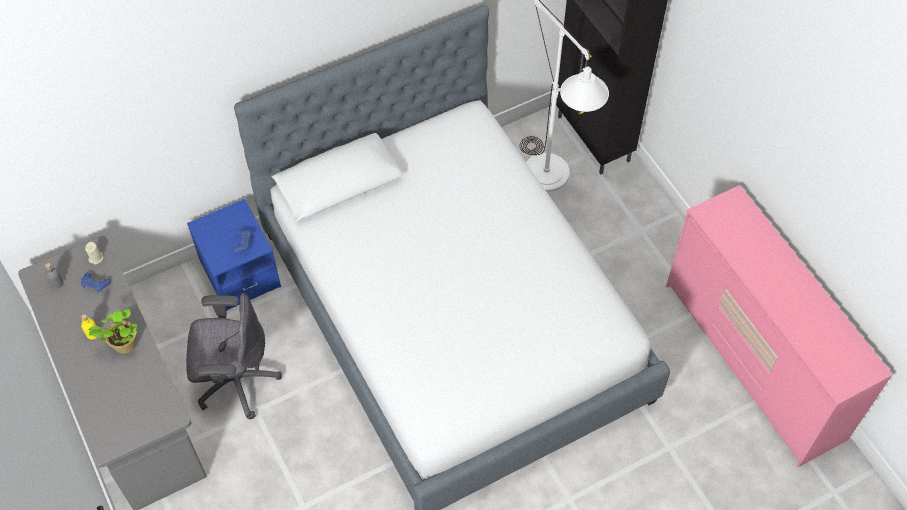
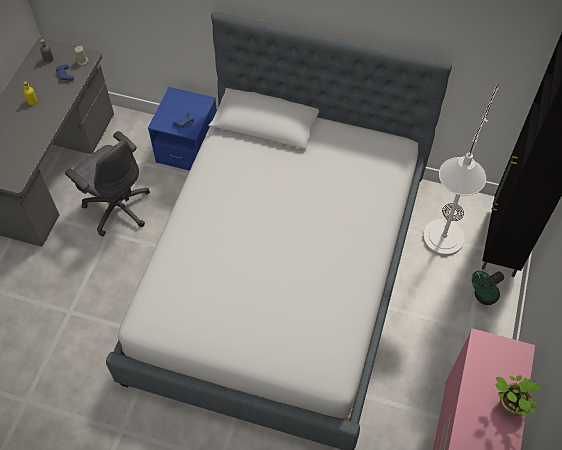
camera: 45 degrees right, 0 degrees up
potted plant [88,308,137,354] -> potted plant moved to [495,375,540,417]
none -> green fan [472,271,504,305]

